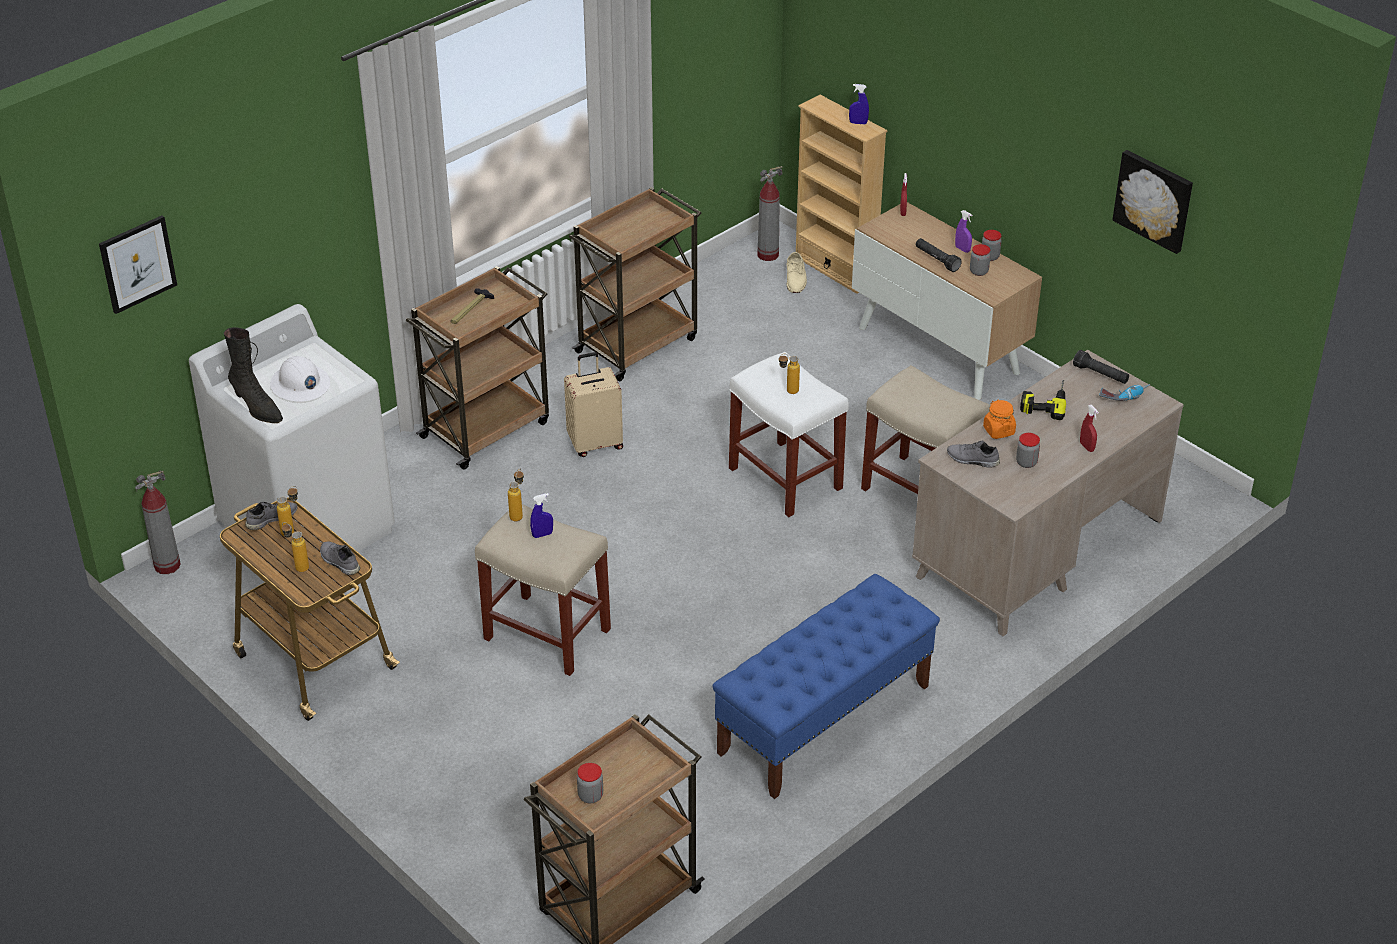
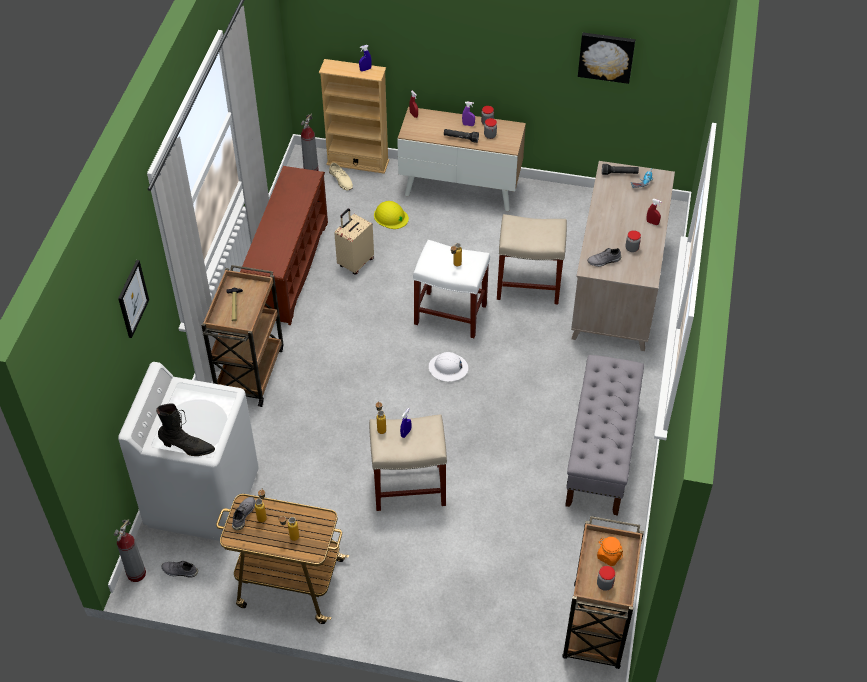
camera: 35 degrees left, 10 degrees up
picture [99,215,177,314] -> picture moved to [118,260,149,338]
white hard hat [270,356,330,402] -> white hard hat moved to [429,352,468,381]
grey shoe [320,541,360,575] -> grey shoe moved to [162,561,198,577]
beige suitcase [564,352,623,457] -> beige suitcase moved to [334,208,374,275]
brown cart [569,187,701,381] -> brown shoe rack [240,166,328,325]
blue bench [712,574,940,799] -> grey bench [565,355,644,515]
orange jar [983,400,1016,439] -> orange jar moved to [597,537,623,566]
power drill [1020,380,1066,420] -> none
none -> yellow hard hat [374,201,409,229]

